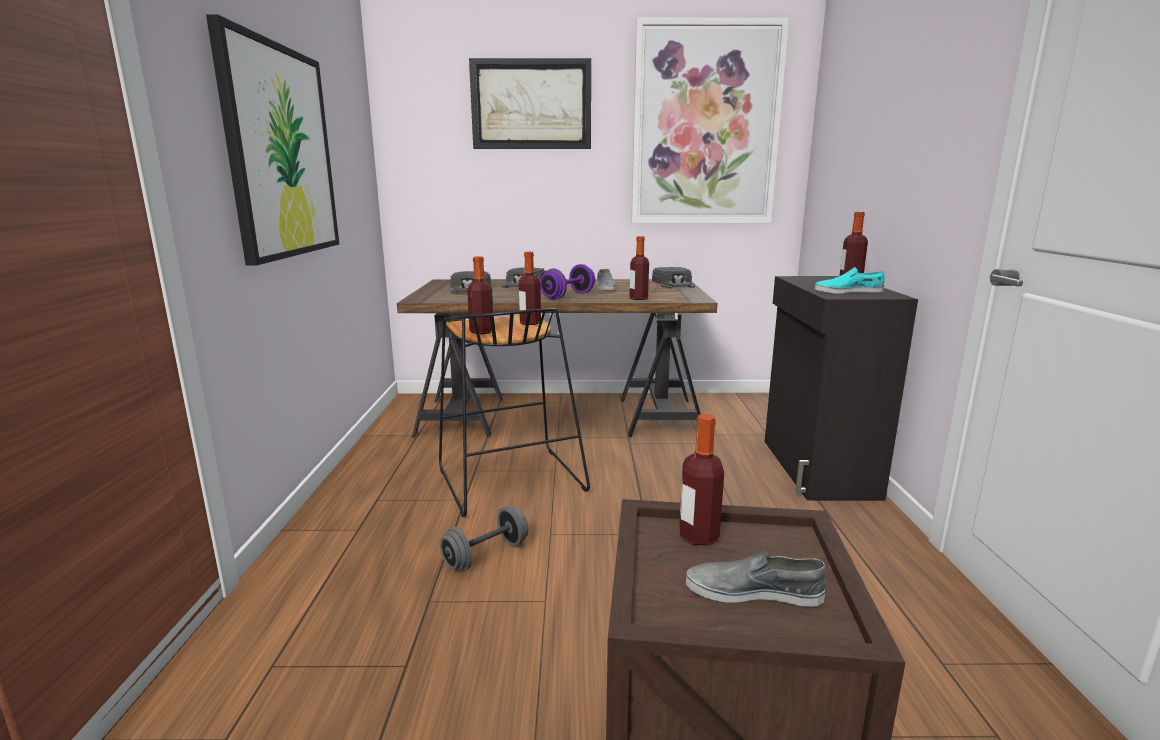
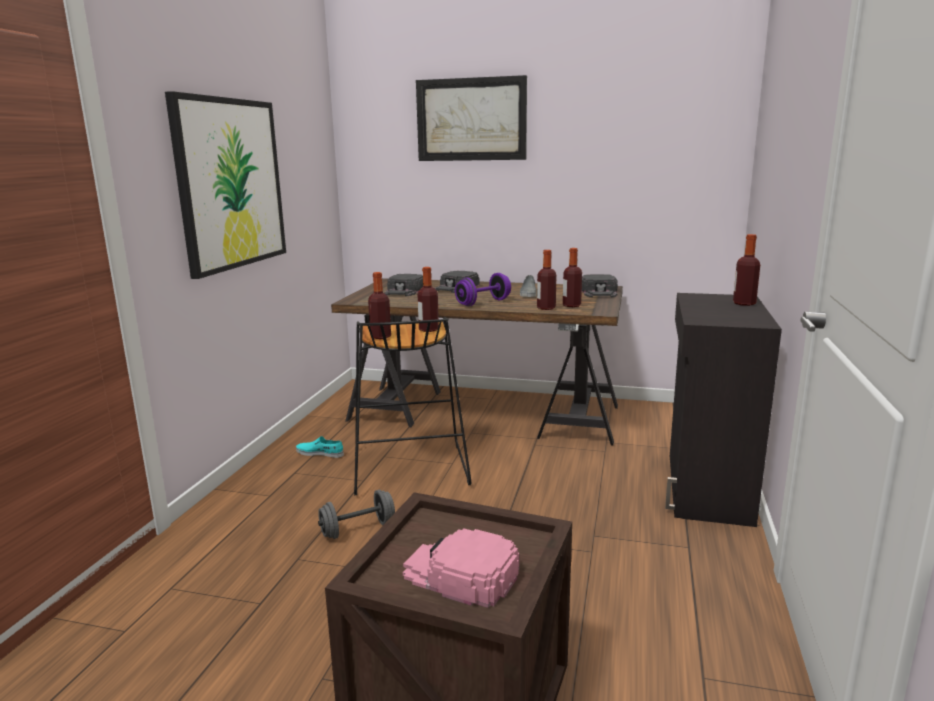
camera: 15 degrees right, 0 degrees up
picture [631,18,789,223] -> none
bottle [679,414,724,546] -> bottle moved to [563,248,582,307]
grey shoe [686,549,827,607] -> pink cap [403,528,519,608]
turquoise shoe [814,267,885,294] -> turquoise shoe moved to [296,436,344,458]

